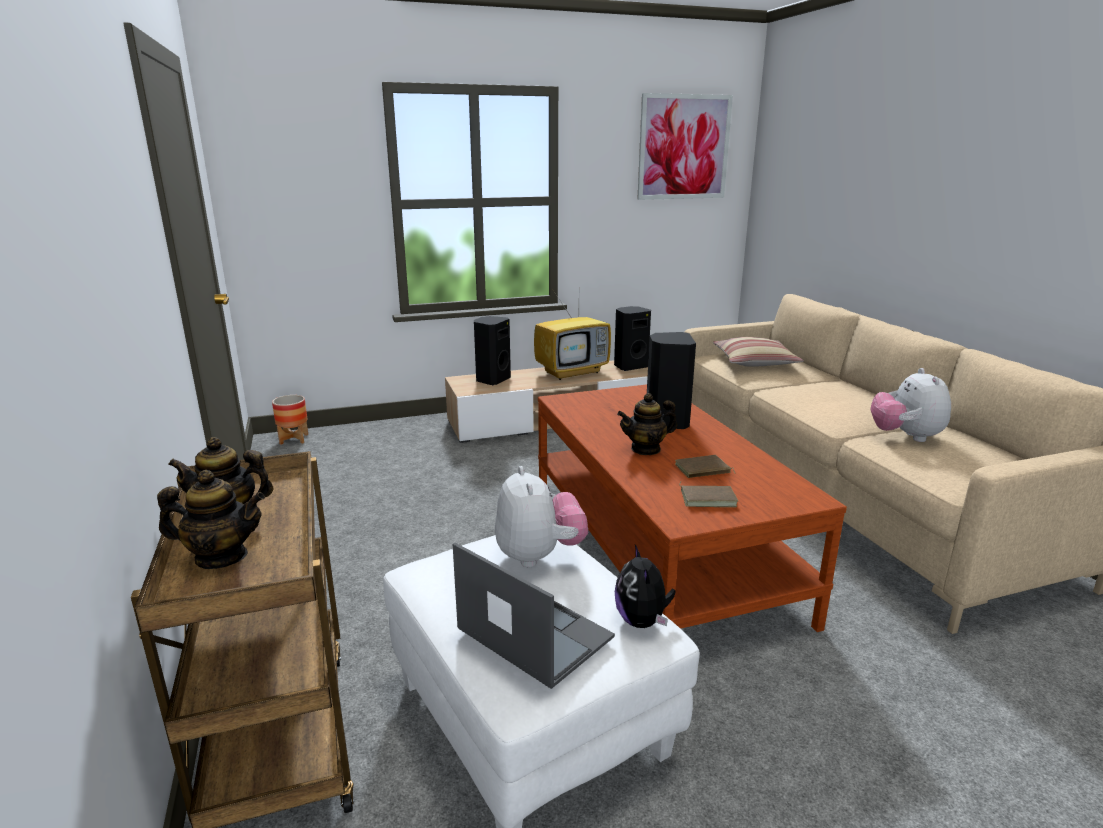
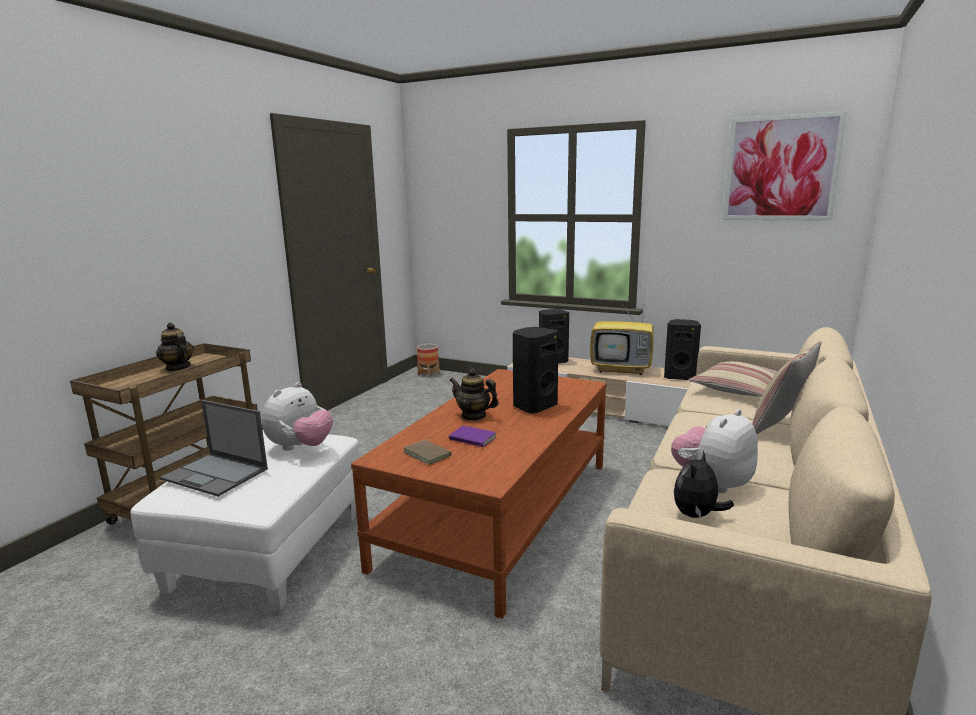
camera: 45 degrees right, 5 degrees down
teapot [157,470,265,569] -> none
laptop [453,543,615,689] -> laptop turned 120 degrees clockwise [160,400,268,497]
plush toy [615,545,676,628] -> plush toy moved to [674,450,734,518]
brown book [675,455,736,478] -> purple book [449,426,496,447]
none -> pillow [752,341,821,434]

